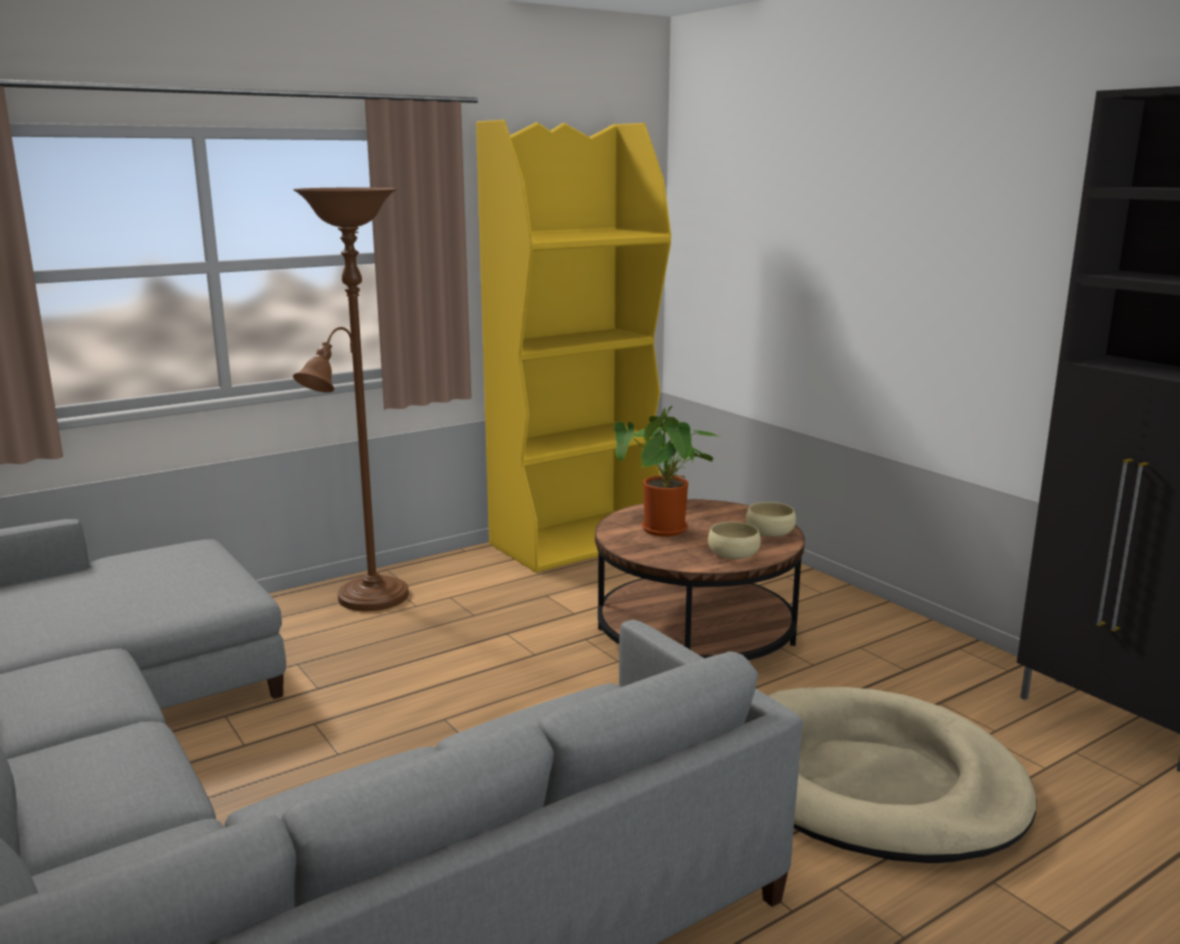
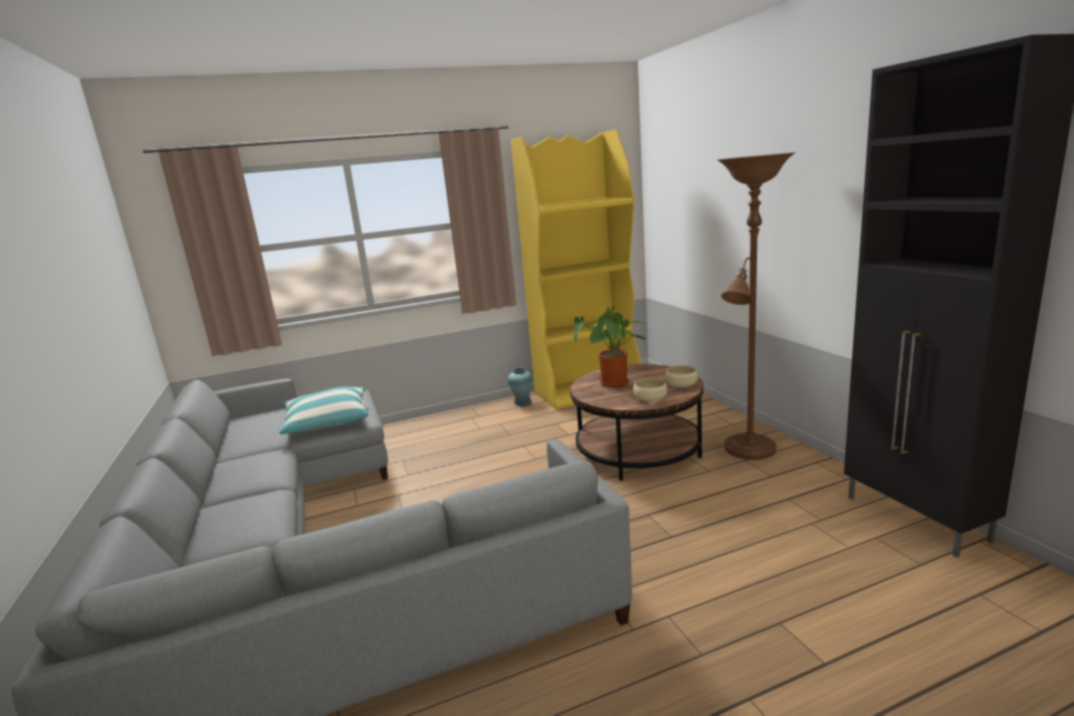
camera: 15 degrees right, 0 degrees up
brown floor lamp [293,188,409,611] -> brown floor lamp moved to [717,152,795,460]
beige dog bed [768,687,1037,863] -> none
none -> pillow [279,387,368,434]
none -> turquoise vase [508,368,533,406]

